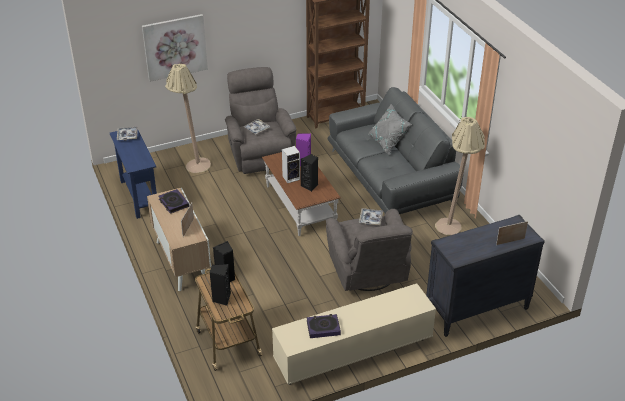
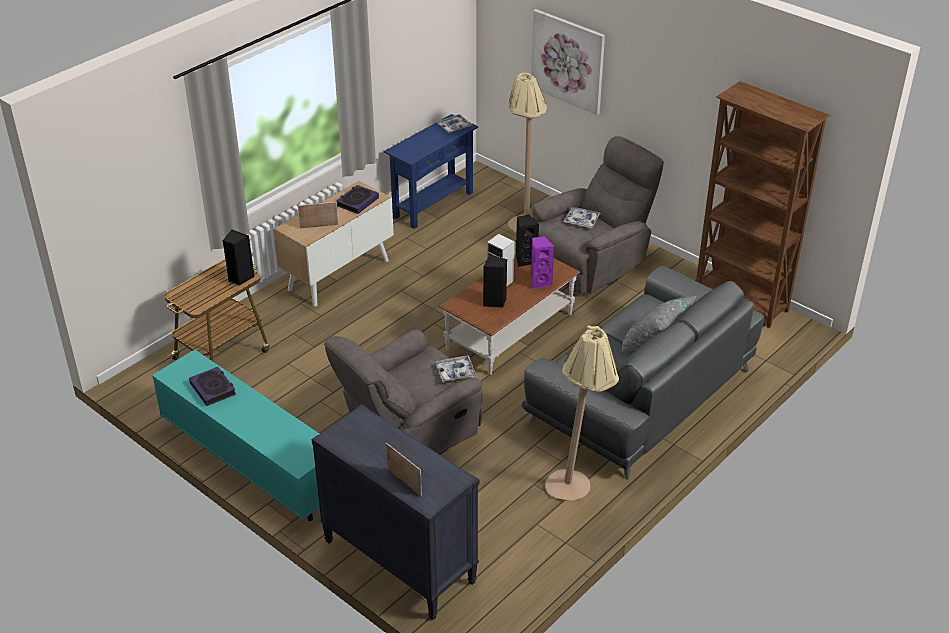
camera: 65 degrees right, 0 degrees up
black speaker [209,264,231,306] -> black speaker moved to [516,214,539,267]
beige tv stand [272,283,436,385] -> turquoise tv stand [152,350,320,521]

